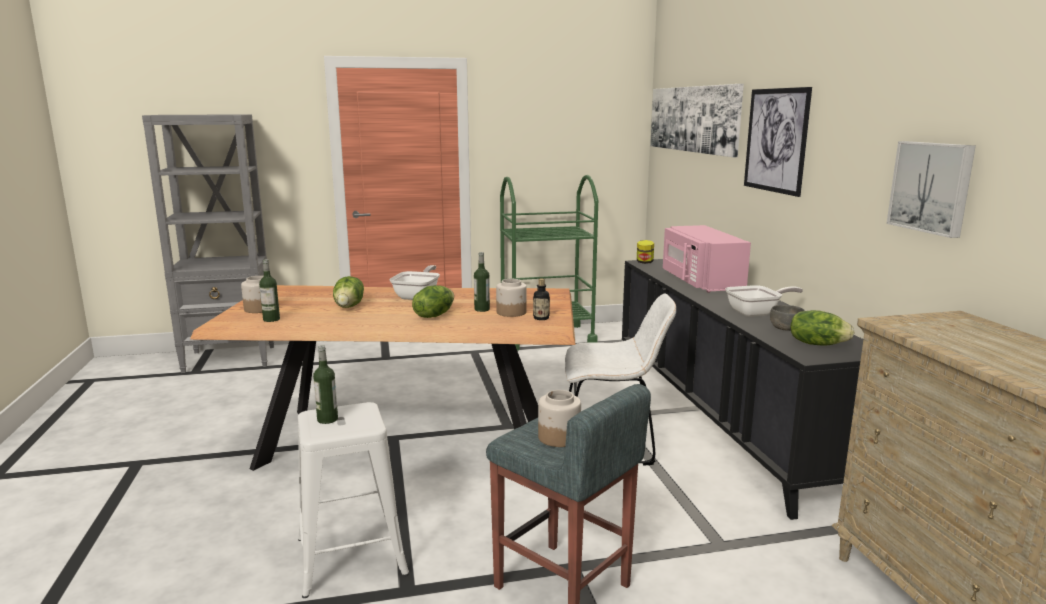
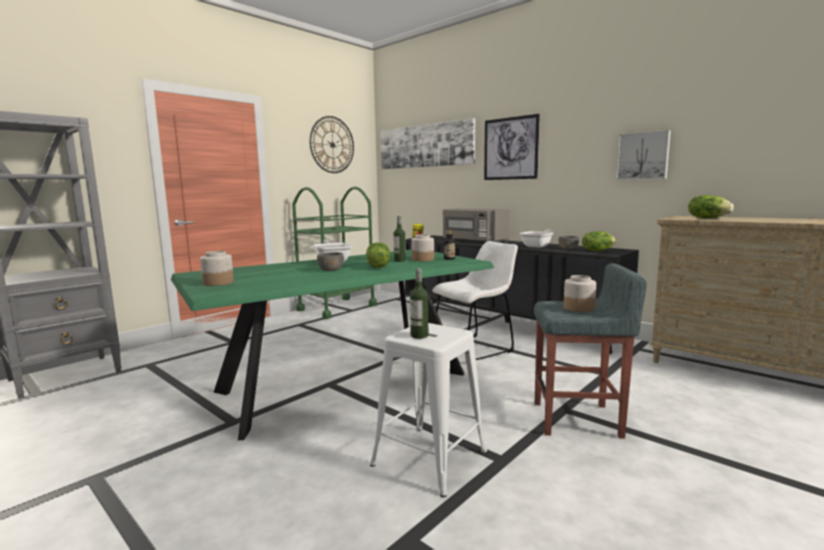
camera: 35 degrees left, 5 degrees down
brown dining table [190,285,576,471] -> green dining table [171,250,494,440]
bottle [259,259,280,322] -> none
lettuce [333,276,364,308] -> lettuce moved to [688,195,734,218]
pink microwave [663,225,751,293] -> grey microwave [443,208,510,242]
none -> wall clock [310,116,354,173]
none -> grey bowl [317,252,344,271]

